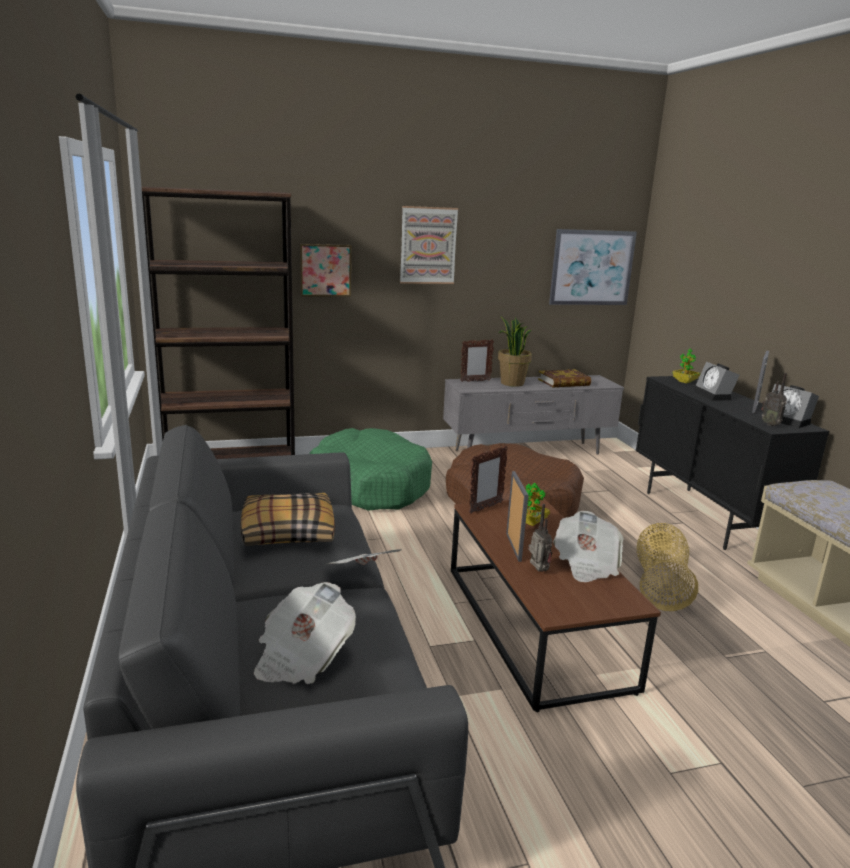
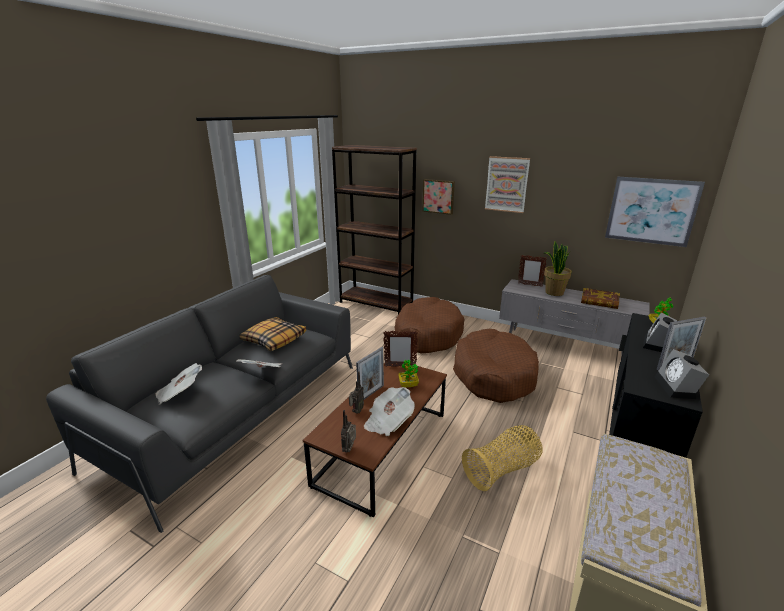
camera: 45 degrees right, 5 degrees up
green dog bed [310,428,432,511] -> brown dog bed [394,297,464,353]
radio [761,373,787,426] -> radio moved to [341,410,356,452]

